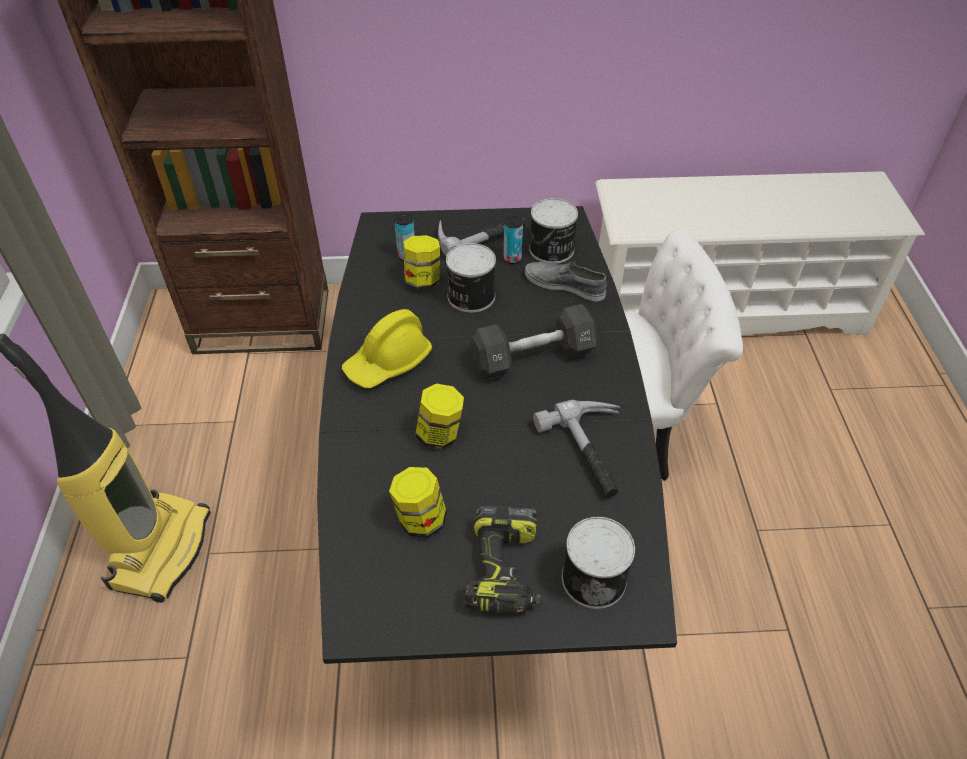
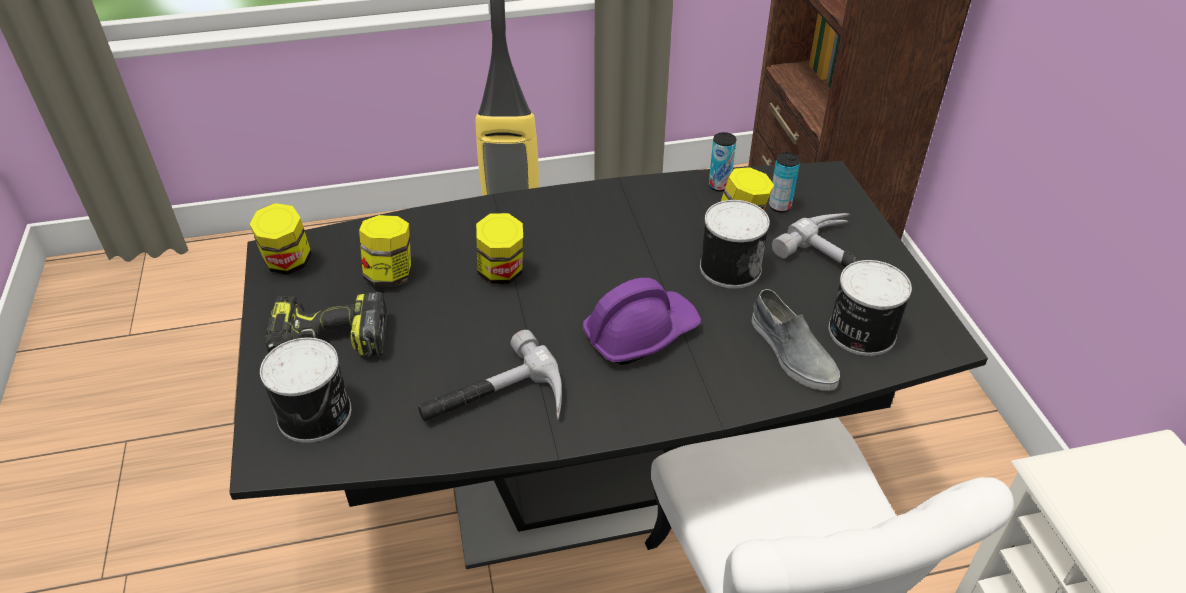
camera: 80 degrees right, 5 degrees down
yellow hard hat [342,309,432,388] -> none
black dumbbell [471,304,597,379] -> purple hard hat [583,278,701,365]
can [504,216,523,264] -> can moved to [709,132,736,191]
grey shoe [525,261,607,302] -> grey shoe turned 135 degrees clockwise [752,289,840,391]
none -> jar [249,203,312,275]

